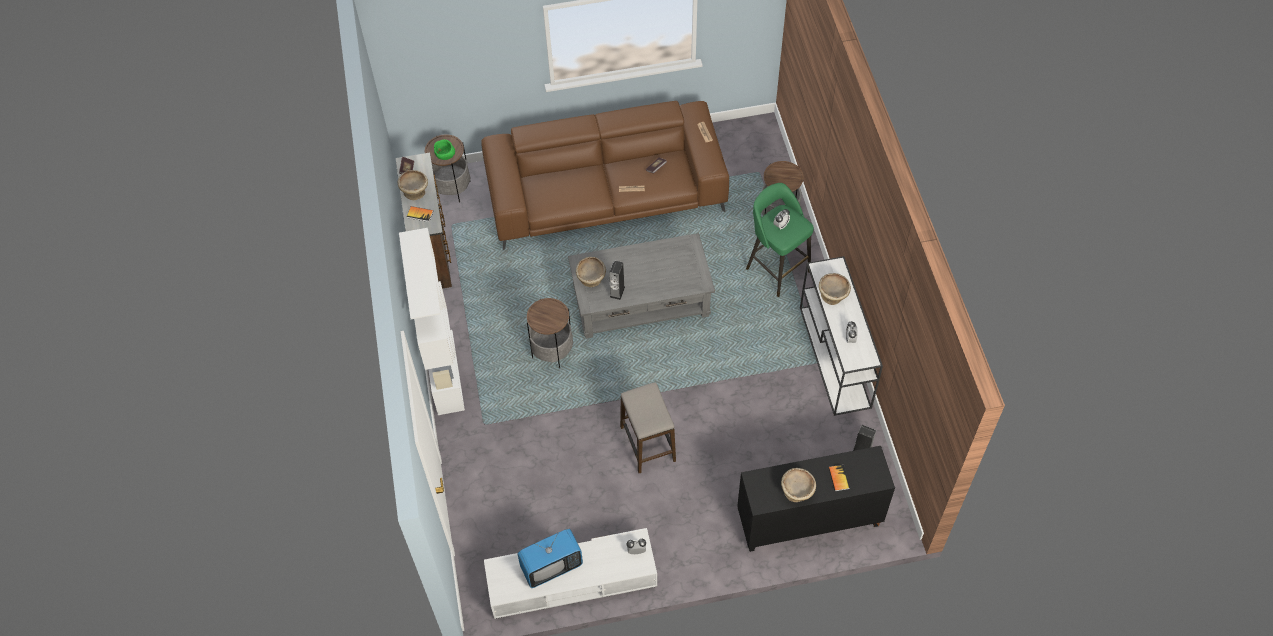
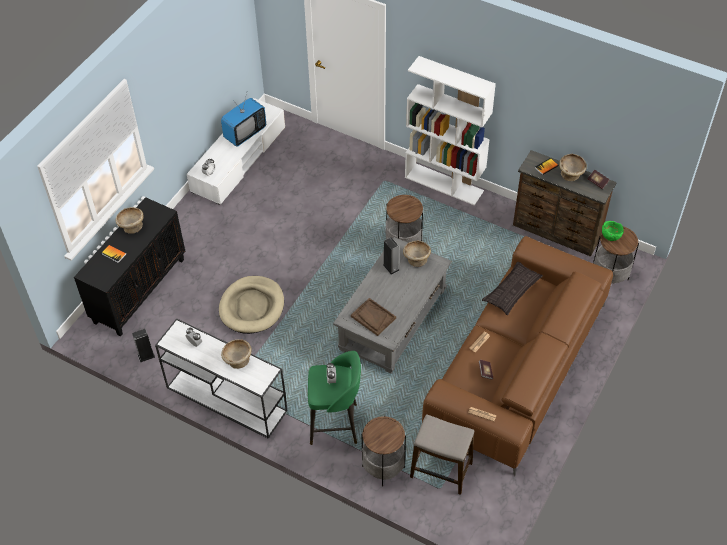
camera: 130 degrees right, 5 degrees down
television [518,529,583,588] -> television turned 150 degrees counterclockwise [221,93,266,147]
stool [620,383,676,473] -> stool moved to [410,414,474,495]
none -> beige dog bed [219,276,284,334]
none -> brown tray [351,298,396,336]
none -> pillow [482,262,543,315]

